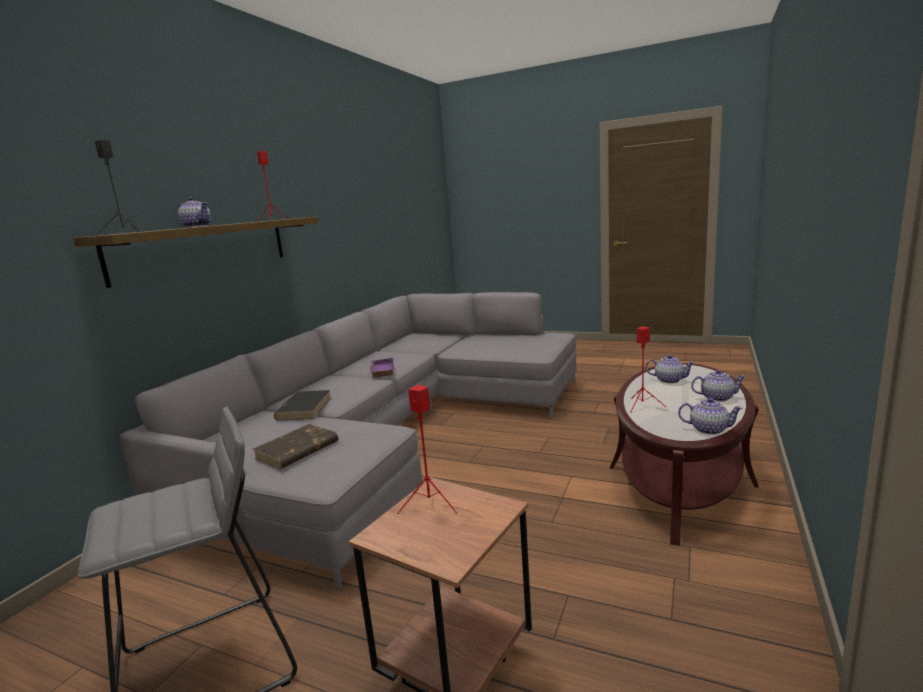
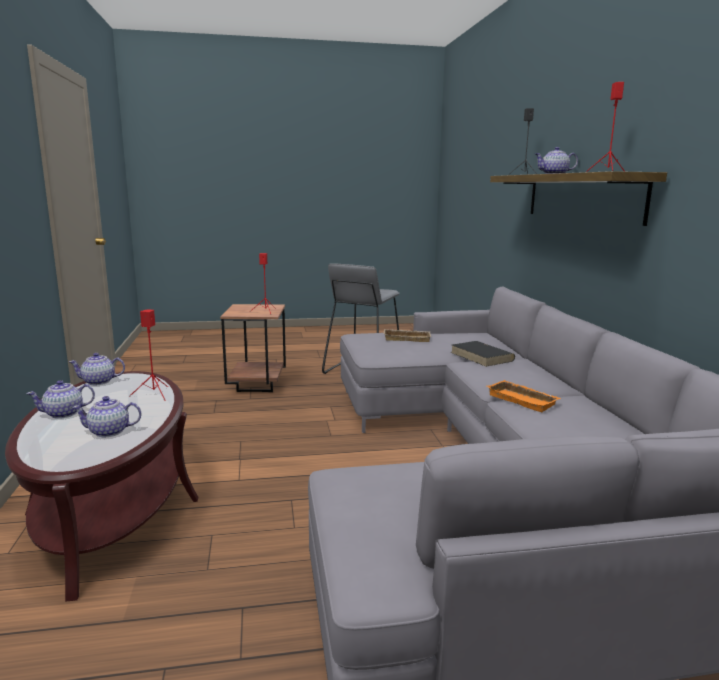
camera: 145 degrees right, 0 degrees up
brown book [253,424,338,469] -> beige tray [383,329,431,342]
purple tray [370,358,394,377] -> orange tray [487,380,561,412]

